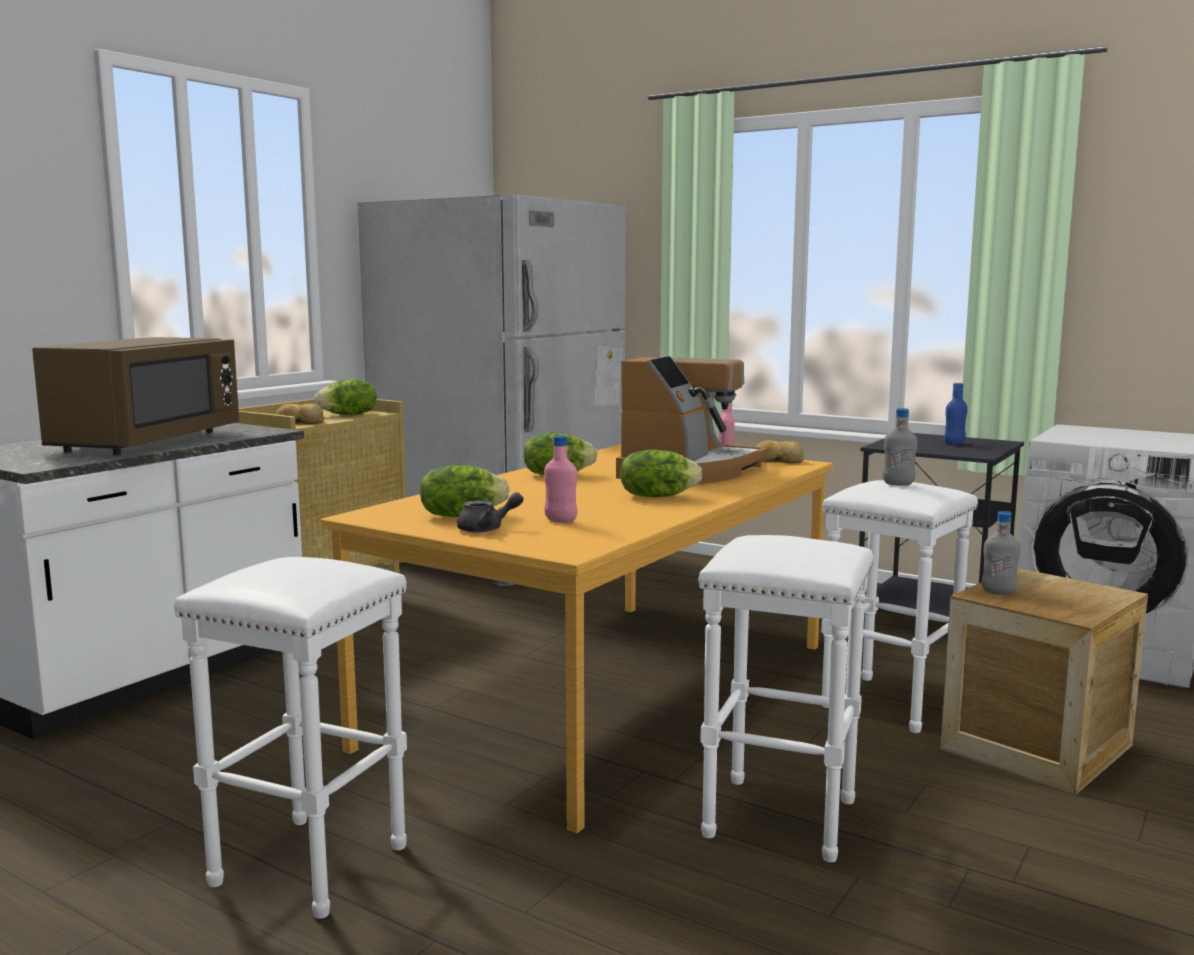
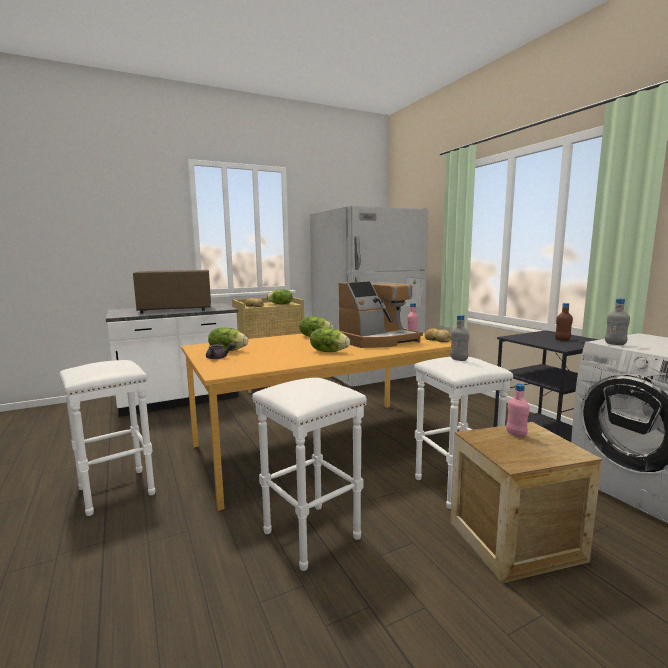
camera: 30 degrees right, 0 degrees up
brown microwave [32,337,239,455] -> brown microwave turned 150 degrees counterclockwise [133,270,211,314]
pink bottle [544,435,577,523] -> pink bottle moved to [506,383,529,438]
blue bottle [944,383,967,445] -> brown bottle [555,303,573,340]
grey bottle [981,511,1021,595] -> grey bottle moved to [605,298,630,345]

